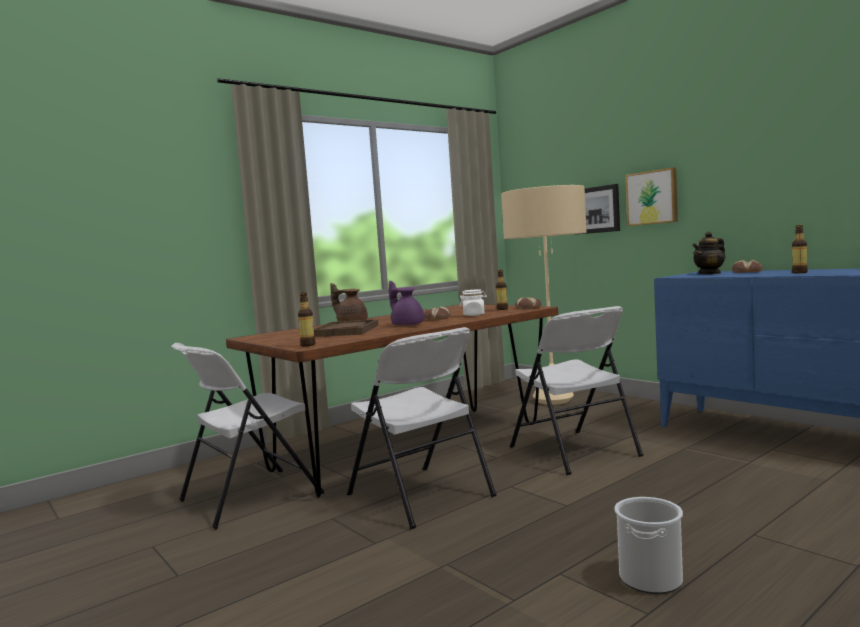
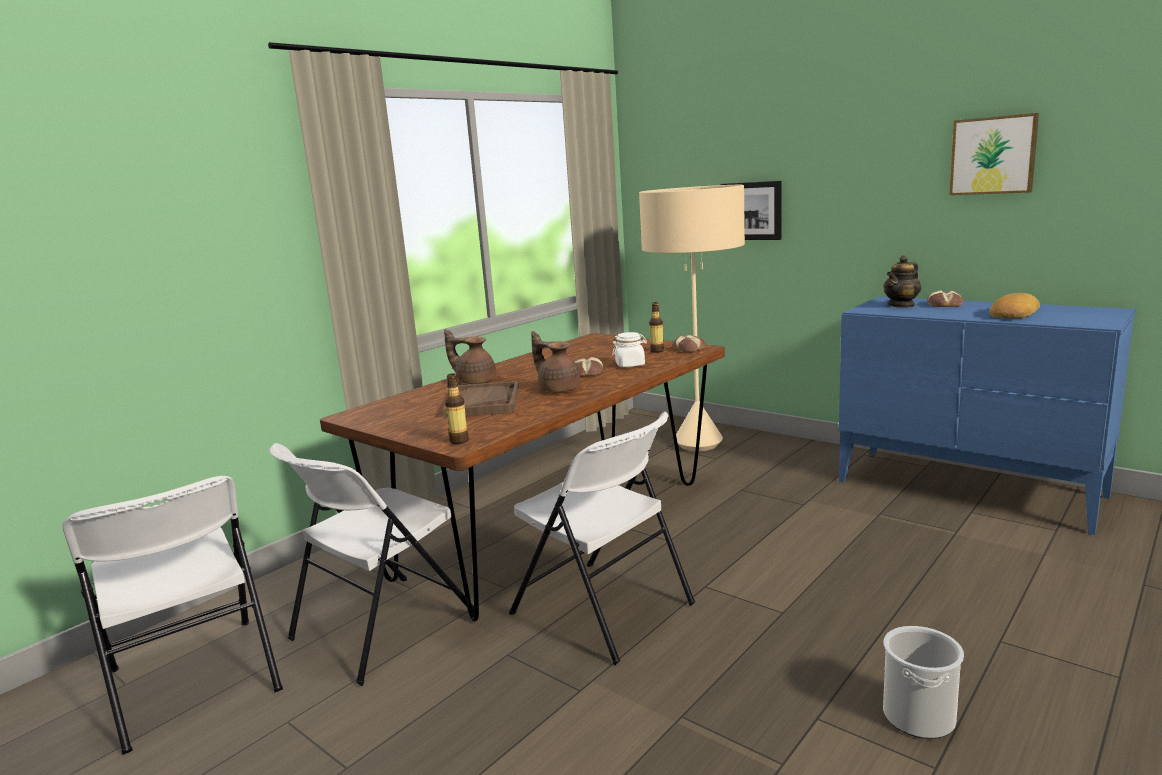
camera: 10 degrees left, 10 degrees up
purple teapot [389,281,424,326] -> brown teapot [531,331,581,392]
white chair [510,306,644,475] -> white chair moved to [62,476,283,755]
picture [625,167,678,226] -> picture moved to [949,113,1039,195]
bottle [792,225,808,274] -> bread [989,293,1040,319]

